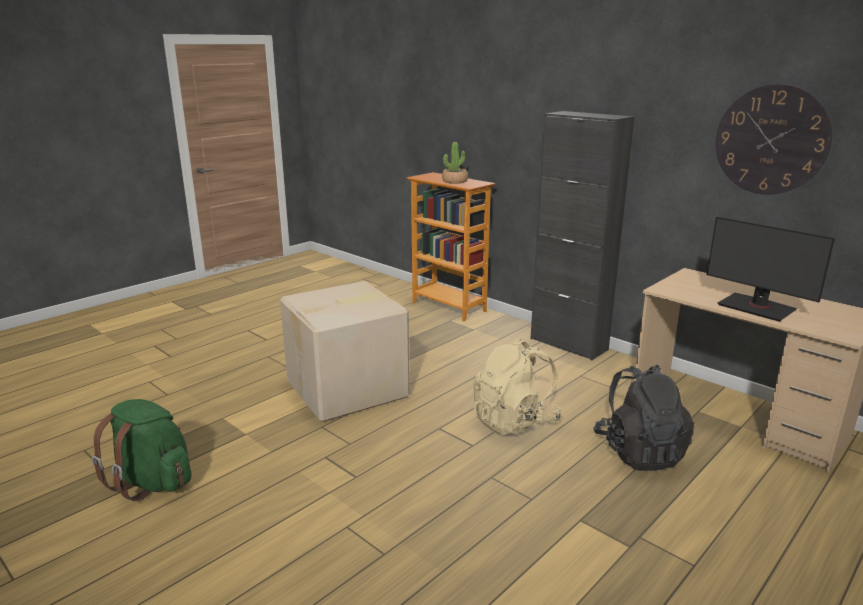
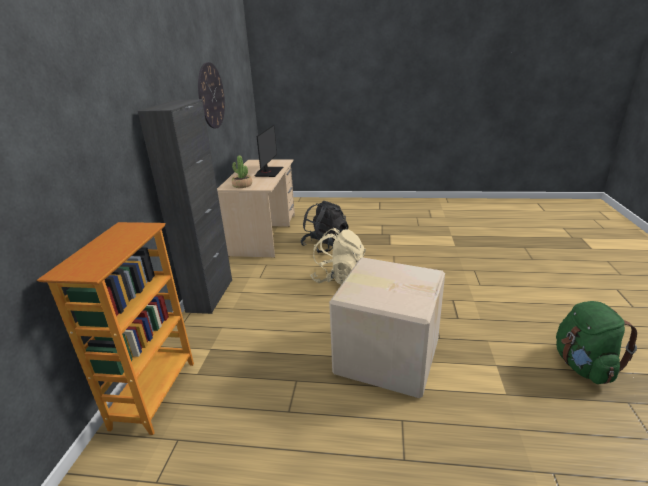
camera: 125 degrees left, 5 degrees up
potted plant [442,142,468,184] -> potted plant moved to [232,155,252,188]

